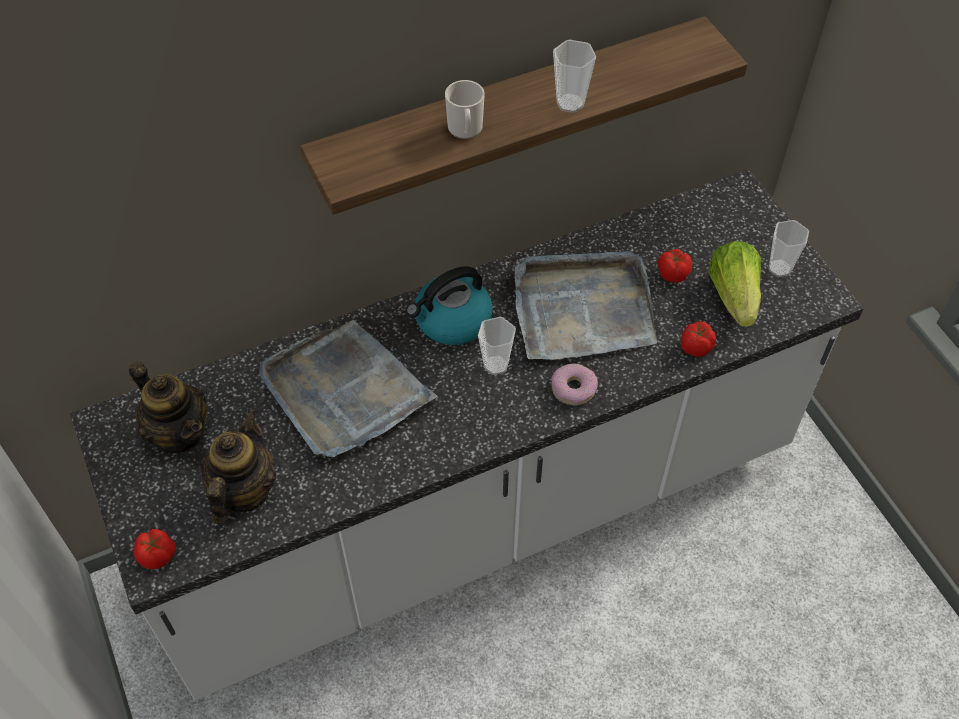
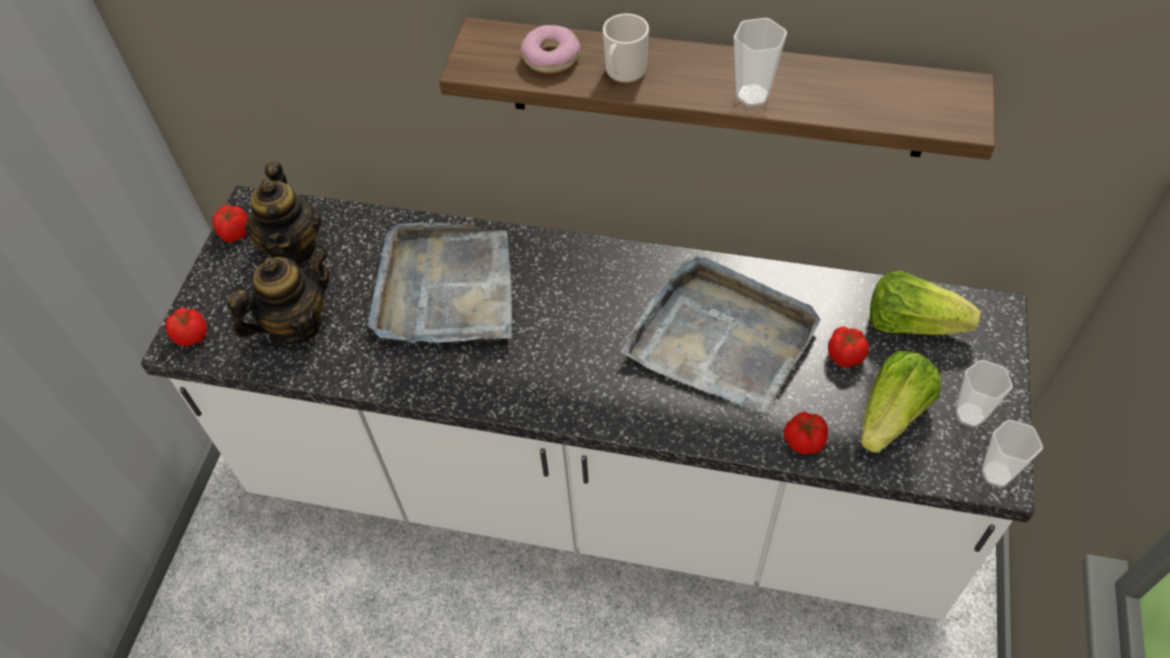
camera: 40 degrees right, 0 degrees up
kettle [406,266,493,345] -> none
cup [478,317,516,375] -> cup moved to [981,420,1043,488]
donut [551,363,598,405] -> donut moved to [520,25,580,73]
none -> tomato [212,205,248,242]
none -> lettuce [870,271,981,335]

